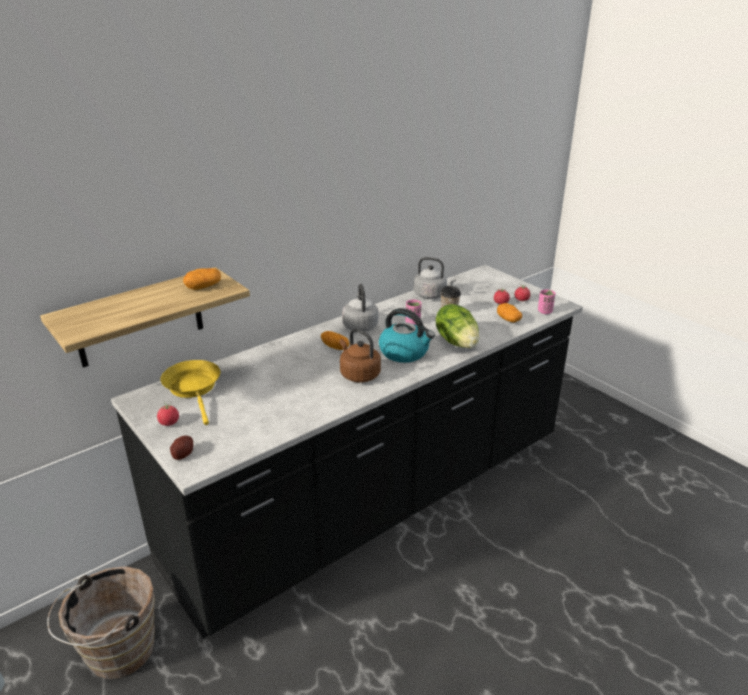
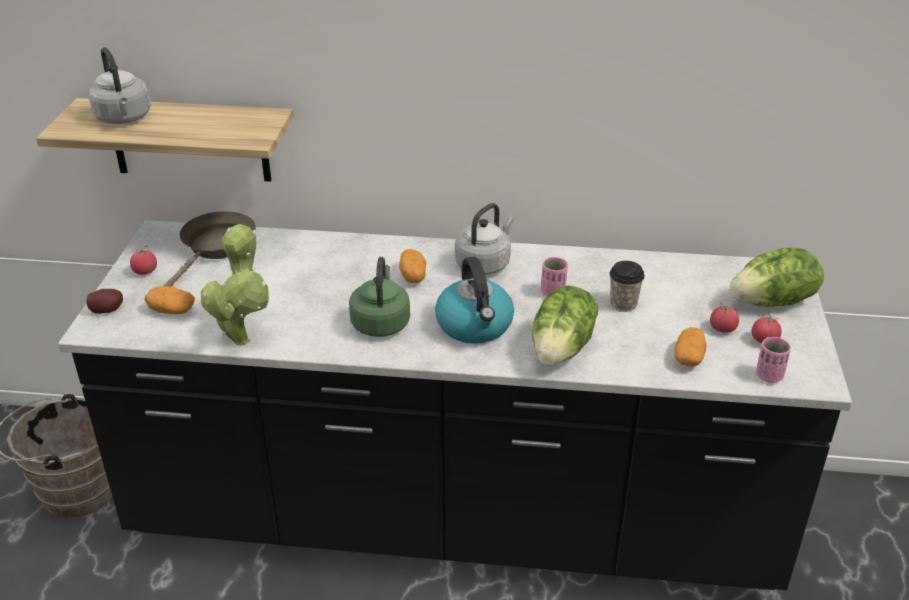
camera: 45 degrees right, 5 degrees up
yellow frying pan [161,360,220,425] -> brown frying pan [164,211,256,286]
potato [183,268,221,290] -> potato moved to [145,286,195,314]
brown kettle [340,329,381,382] -> green kettle [349,257,410,337]
grey kettle [414,257,456,299] -> grey kettle moved to [88,47,151,124]
none -> potted plant [201,224,270,346]
none -> lettuce [730,248,824,307]

